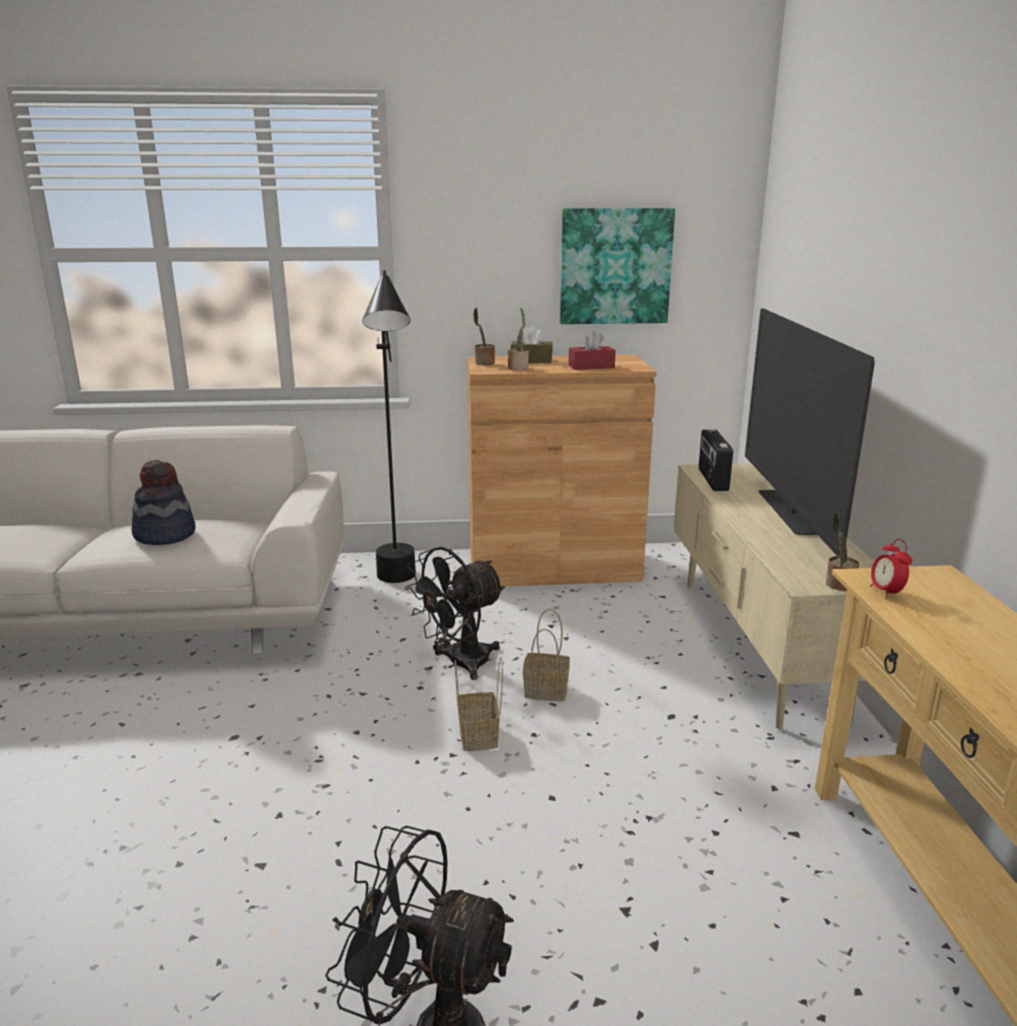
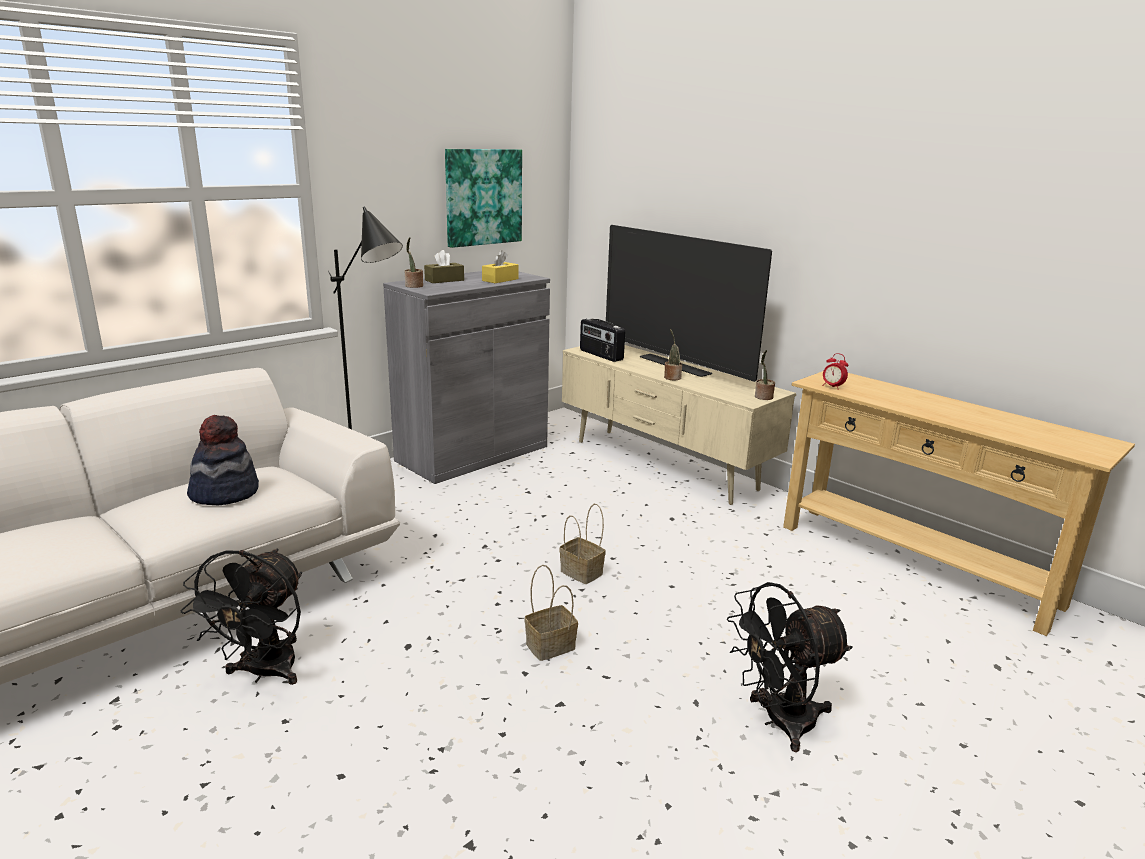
camera: 40 degrees left, 0 degrees up
black fan [404,547,505,680] -> black fan moved to [181,549,302,685]
brown cabinet [467,354,656,586] -> grey cabinet [383,271,550,484]
potted plant [508,308,529,370] -> potted plant moved to [664,329,682,380]
basket [523,609,570,701] -> basket moved to [525,565,578,661]
red tissue box [569,331,616,370] -> yellow tissue box [482,250,518,283]

